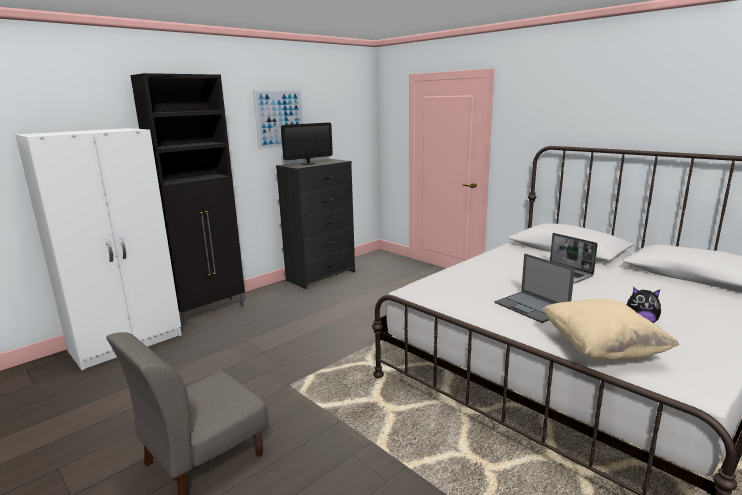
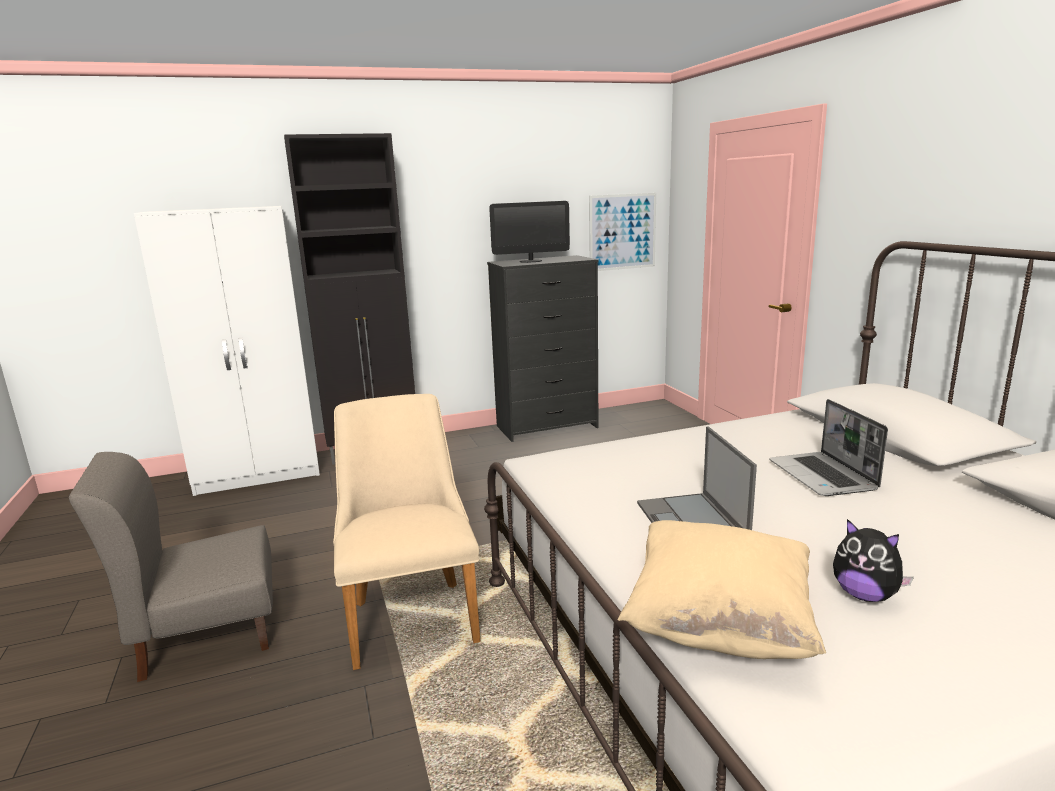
camera: 25 degrees right, 0 degrees up
picture [253,90,304,150] -> picture moved to [589,193,656,271]
none -> beige chair [333,394,481,670]

